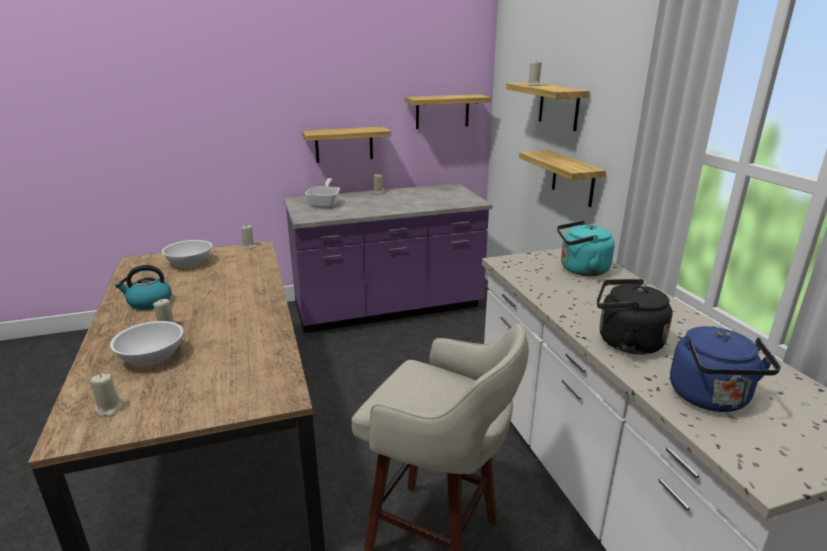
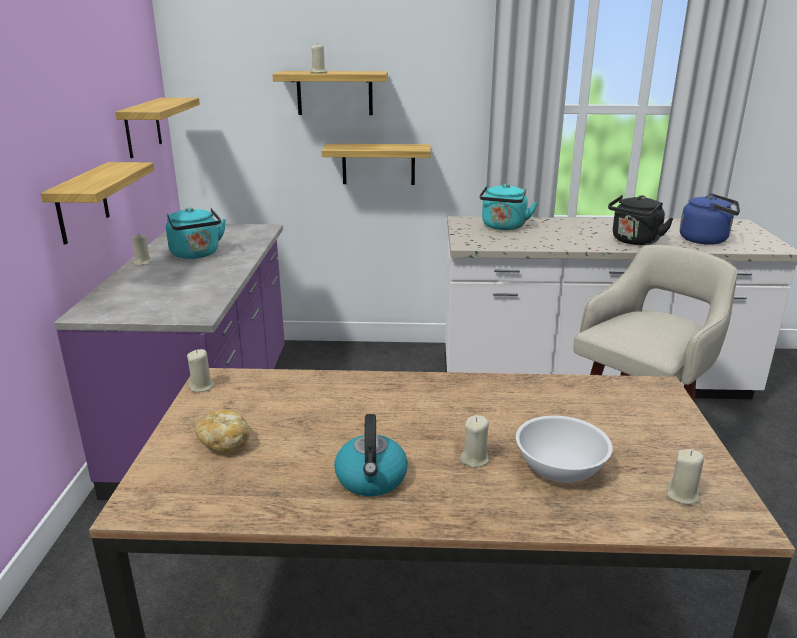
camera: 70 degrees left, 0 degrees up
white bowl [162,240,212,267] -> bread [195,410,250,453]
frying pan [305,178,340,208] -> none
none -> turquoise kettle [166,207,226,259]

